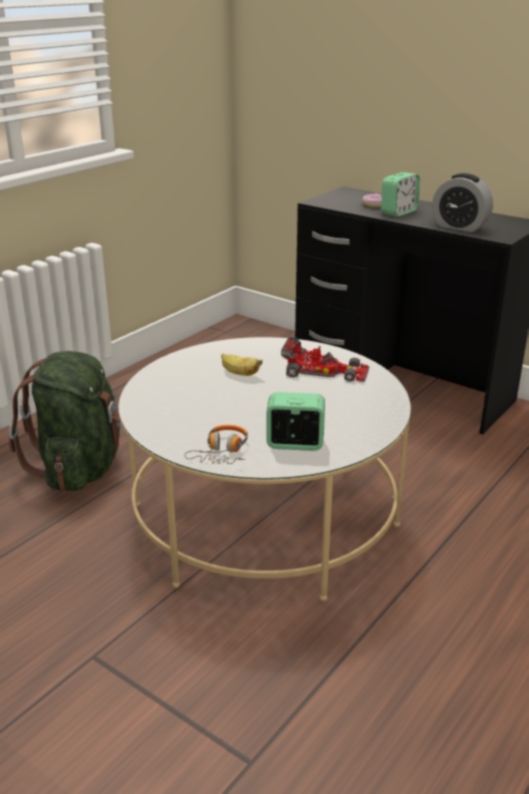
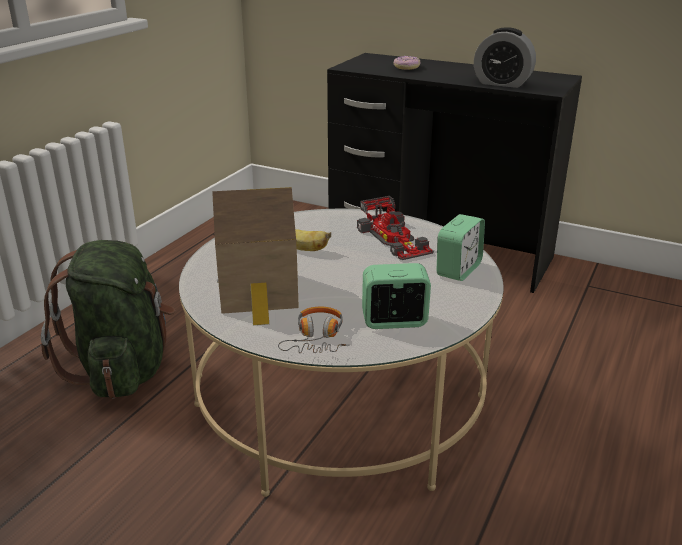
camera: 10 degrees left, 0 degrees up
toy car [281,337,369,382] -> toy car turned 60 degrees clockwise [357,196,434,260]
alarm clock [381,172,420,217] -> alarm clock moved to [437,214,485,281]
none -> toy house [212,187,299,325]

